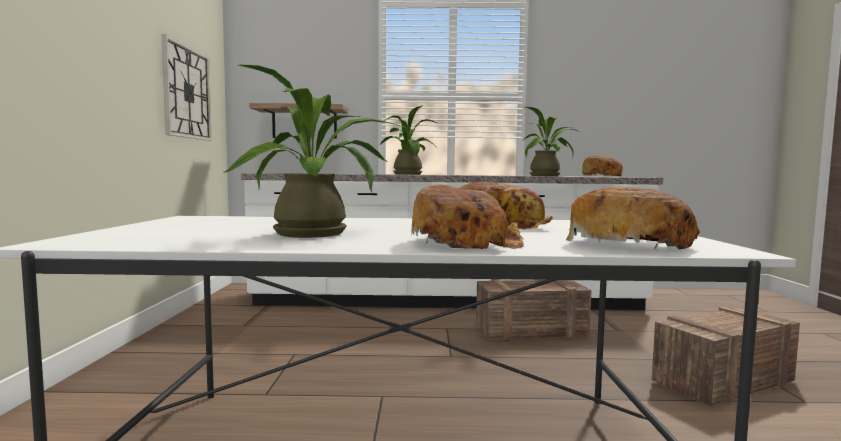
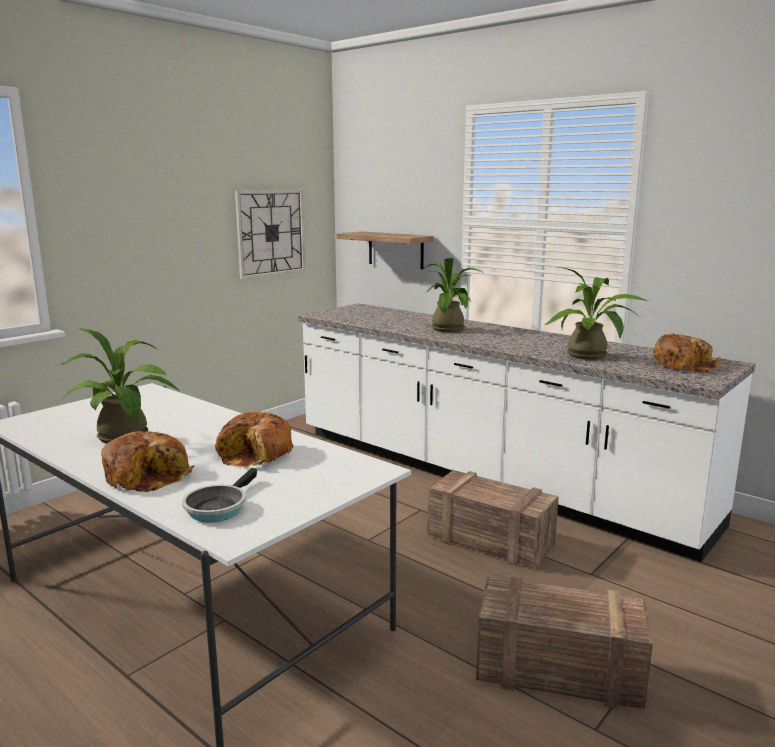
camera: 40 degrees right, 10 degrees up
bread [566,187,700,249] -> frying pan [182,468,257,522]

